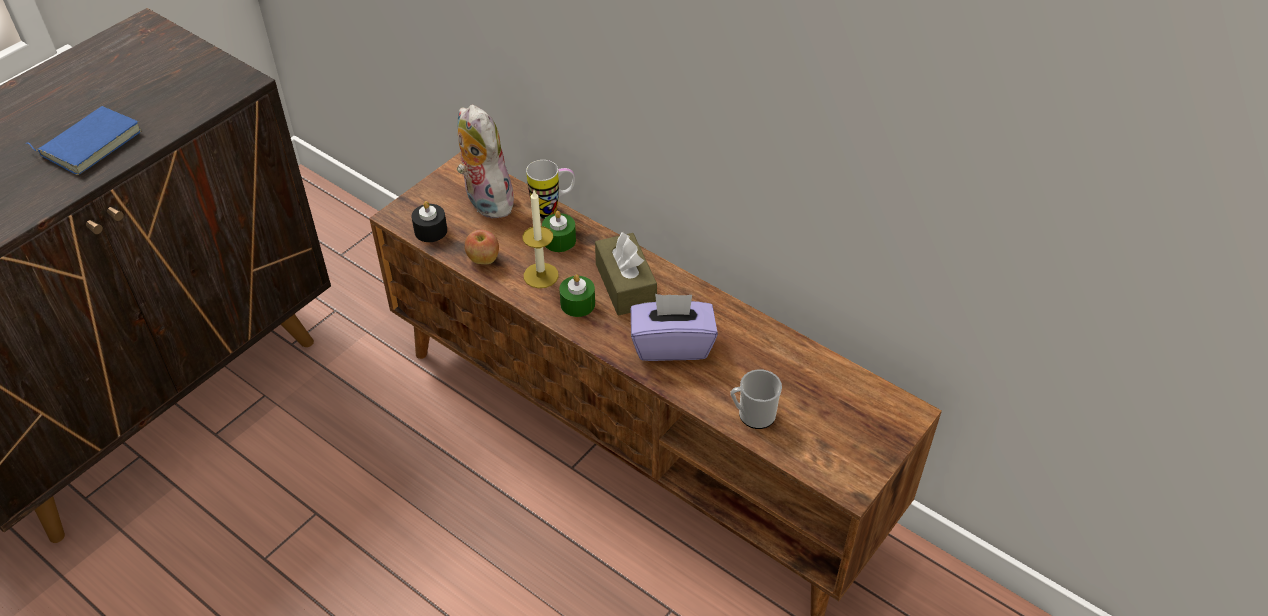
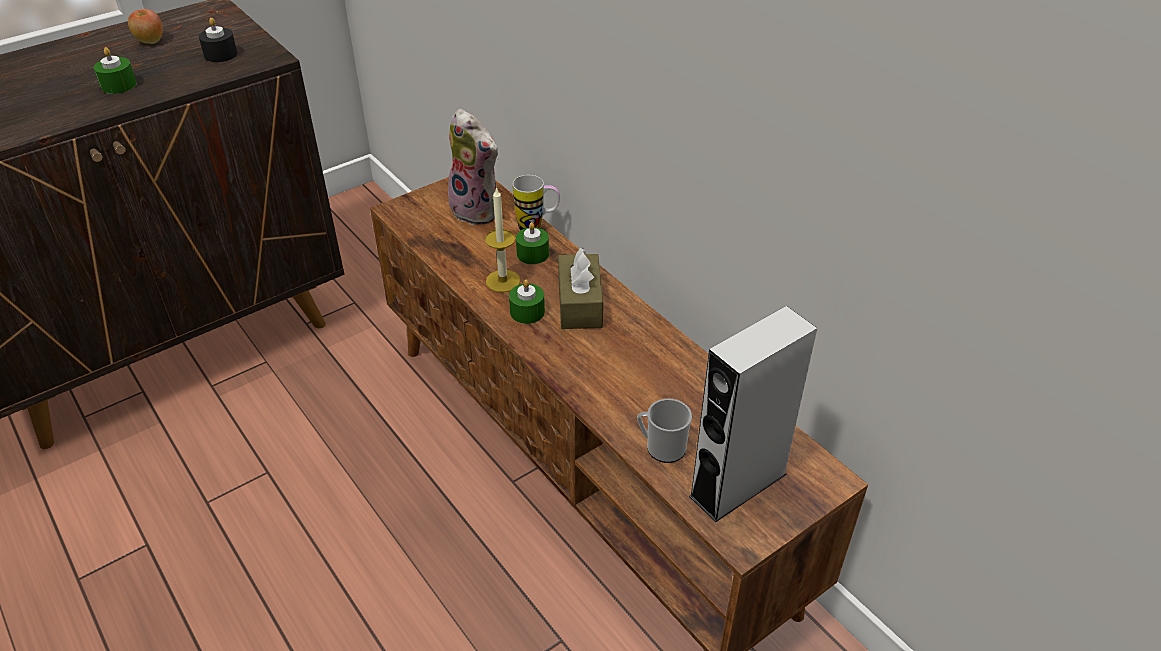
camera: 15 degrees right, 5 degrees down
blue book [27,106,141,175] -> green candle [93,47,137,94]
black candle [412,201,447,242] -> black candle moved to [199,18,237,62]
plush toy [457,104,514,219] -> plush toy turned 150 degrees clockwise [448,109,499,226]
apple [465,229,499,264] -> apple moved to [128,9,163,44]
purple tissue box [631,294,718,361] -> none
none -> grey speaker [689,306,817,522]

